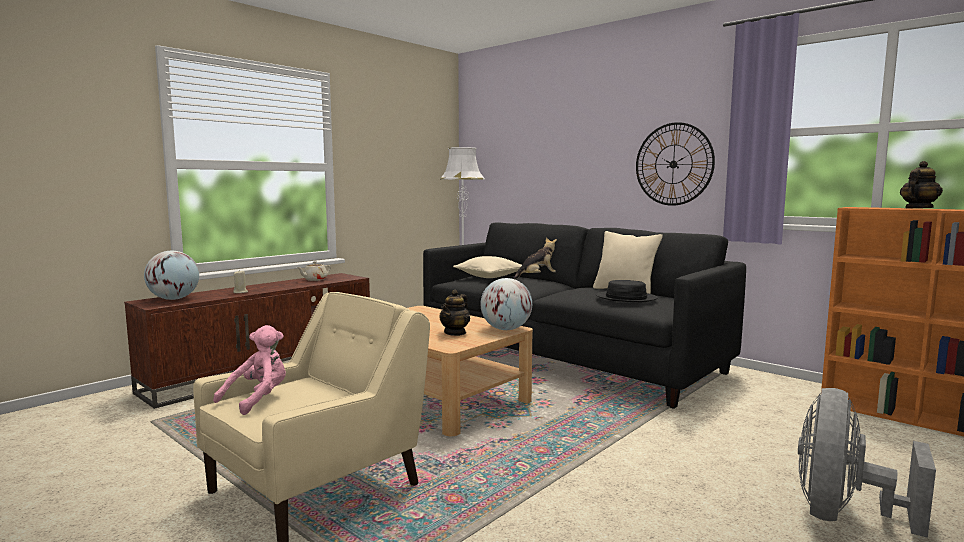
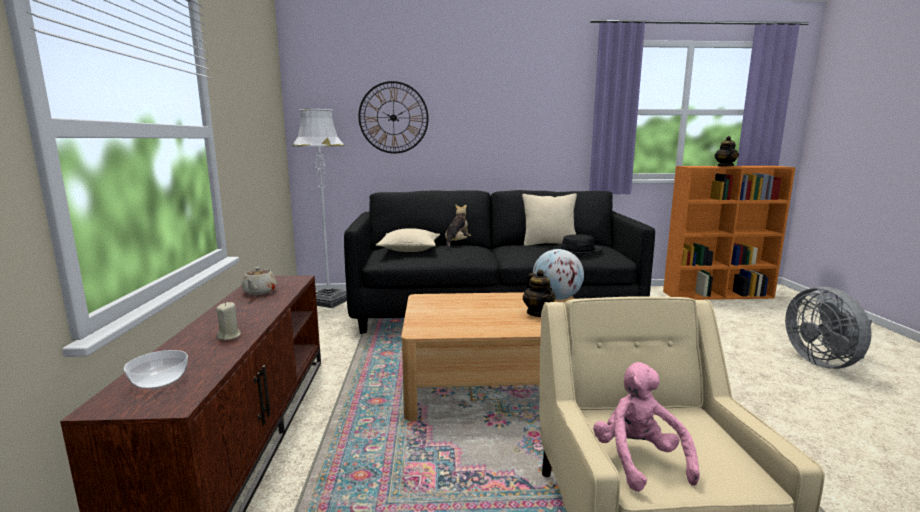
camera: 45 degrees left, 5 degrees up
globe [144,251,199,300] -> bowl [124,350,188,389]
wall clock [636,122,715,206] -> wall clock moved to [358,81,429,154]

